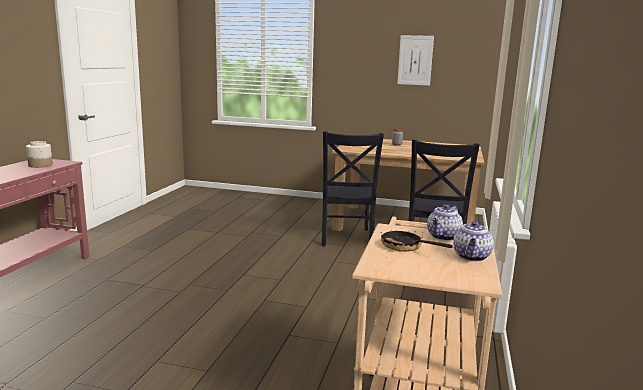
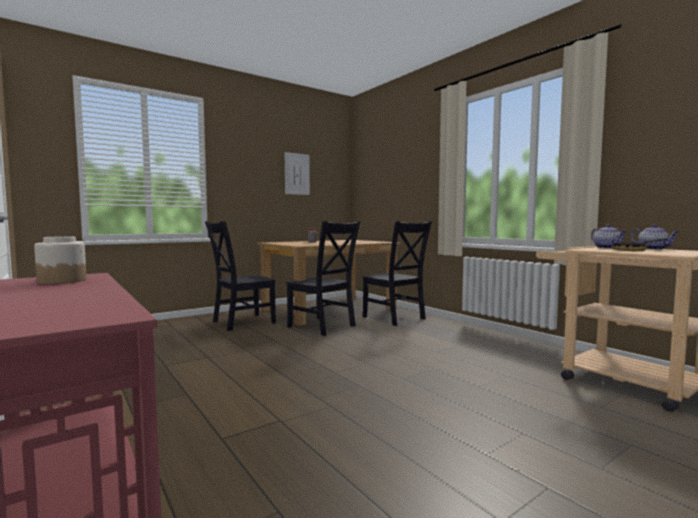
camera: 50 degrees left, 10 degrees down
none -> black chair [205,221,276,331]

